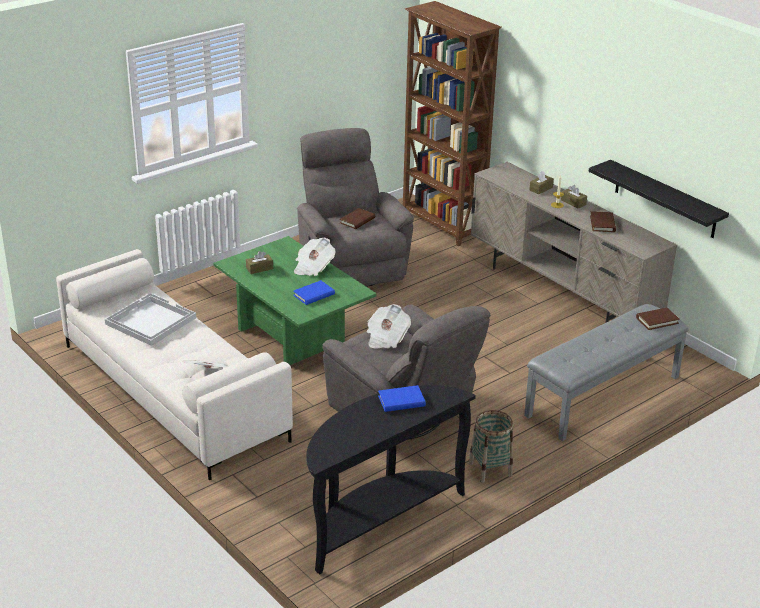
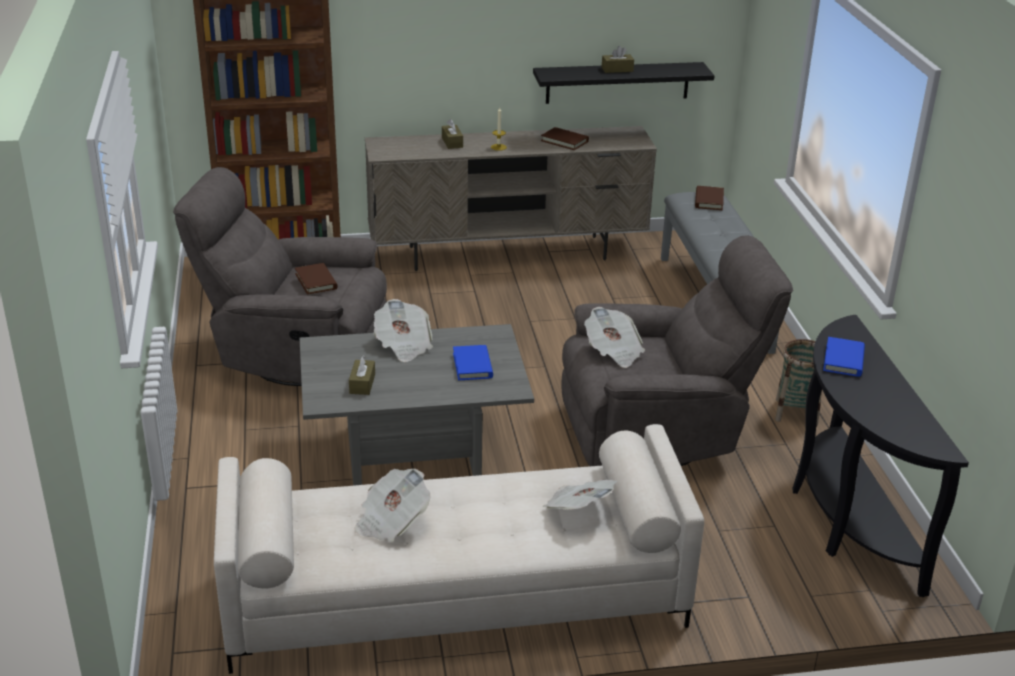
camera: 60 degrees left, 0 degrees up
white tray [105,293,196,346] -> newspaper [354,469,431,542]
green coffee table [213,236,377,365] -> grey coffee table [299,324,534,486]
brown tissue box [561,185,587,208] -> brown tissue box moved to [602,46,634,73]

